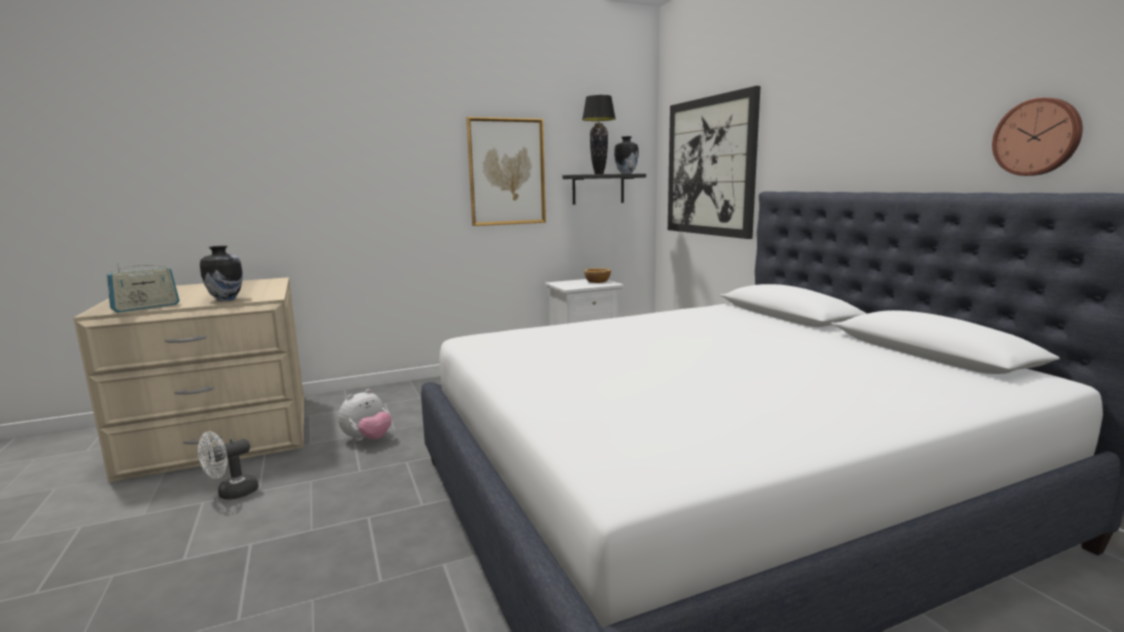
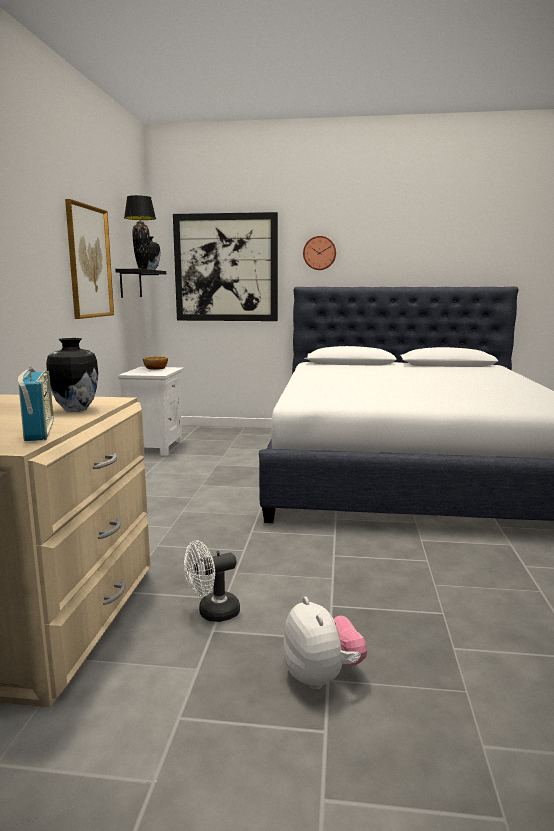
camera: 60 degrees left, 0 degrees up
white fan [198,431,258,500] -> white fan turned 75 degrees clockwise [184,540,240,622]
plush toy [338,389,392,441] -> plush toy moved to [283,597,367,690]
wall clock [992,98,1083,176] -> wall clock moved to [303,236,336,270]

